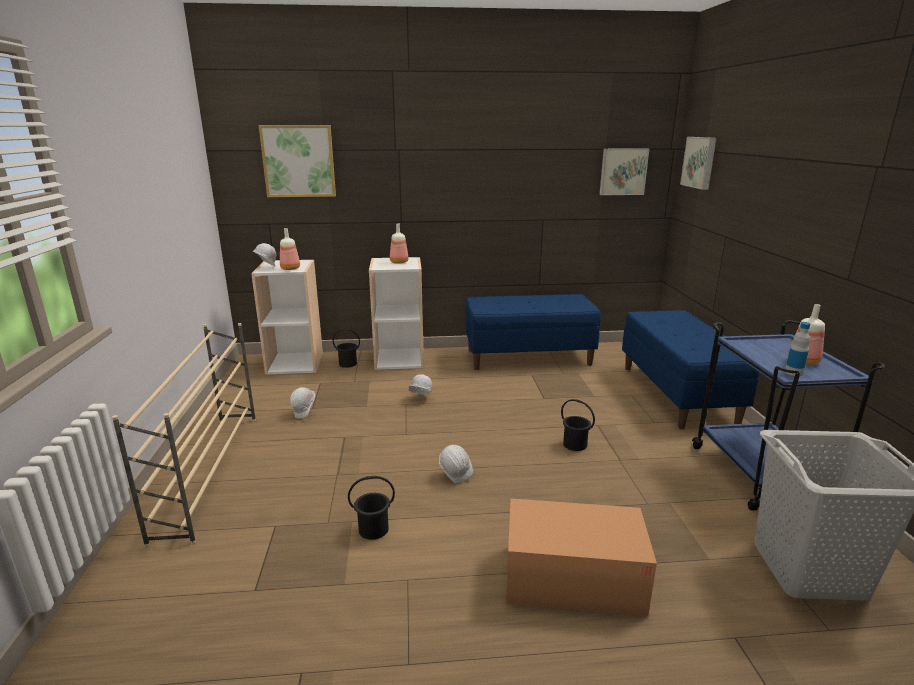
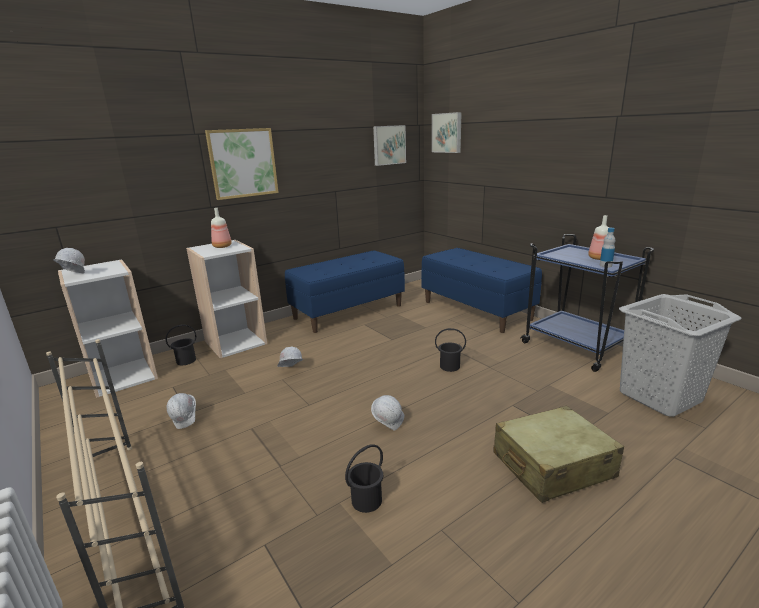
camera: 30 degrees left, 0 degrees up
picture [259,125,336,197] -> picture moved to [205,128,279,200]
bottle [280,228,300,270] -> none
cardboard box [506,498,657,617] -> beige suitcase [493,406,624,503]

